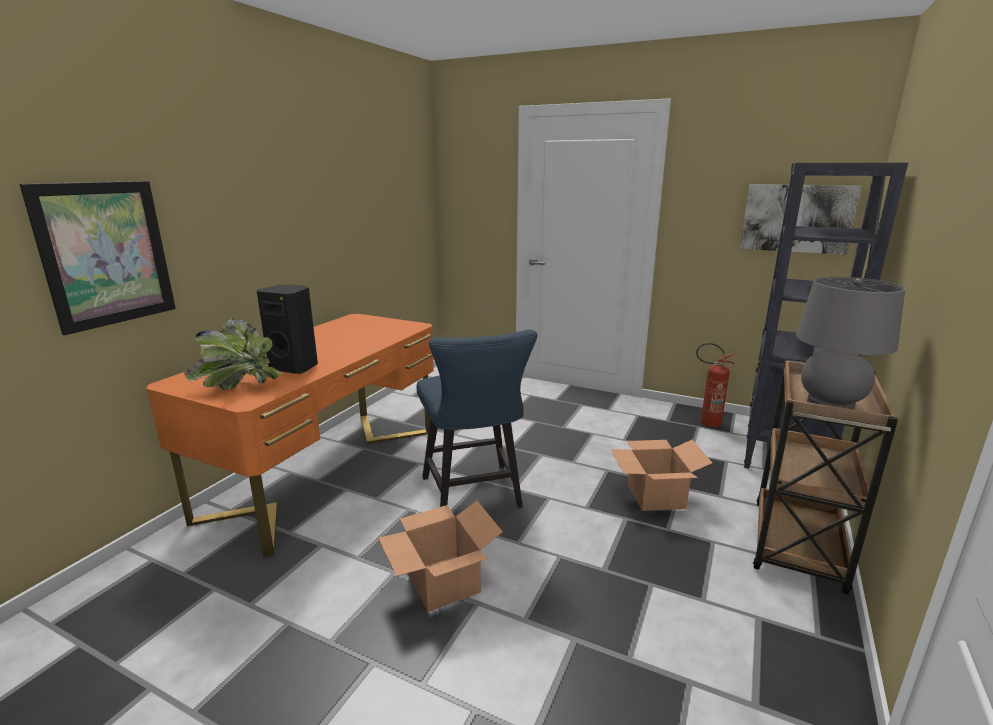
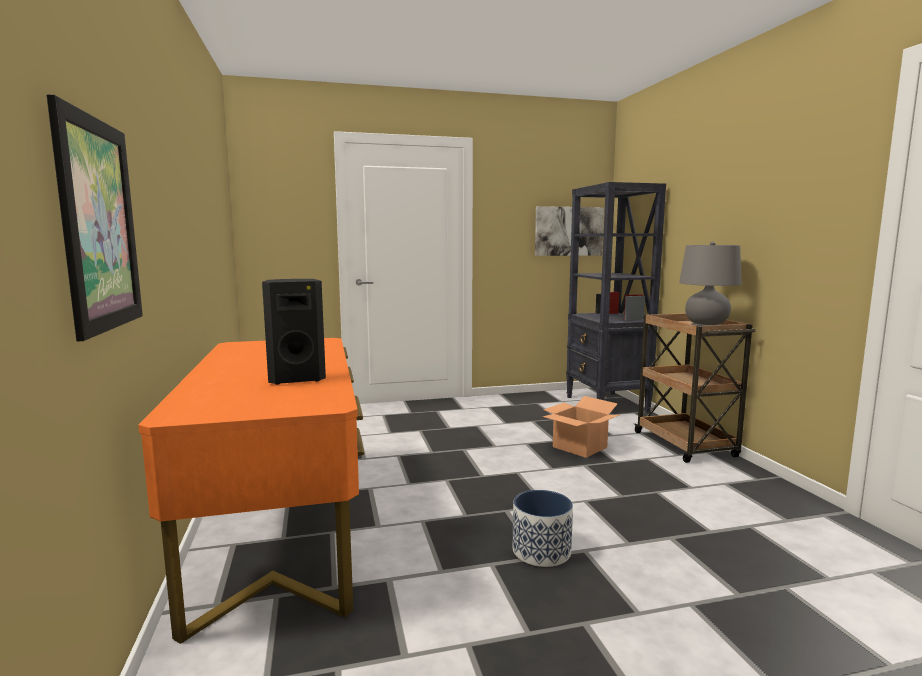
camera: 40 degrees left, 10 degrees down
potted plant [184,318,282,390] -> none
cardboard box [378,501,503,612] -> planter [513,490,573,567]
blue chair [417,329,538,508] -> none
fire extinguisher [696,343,735,427] -> none

